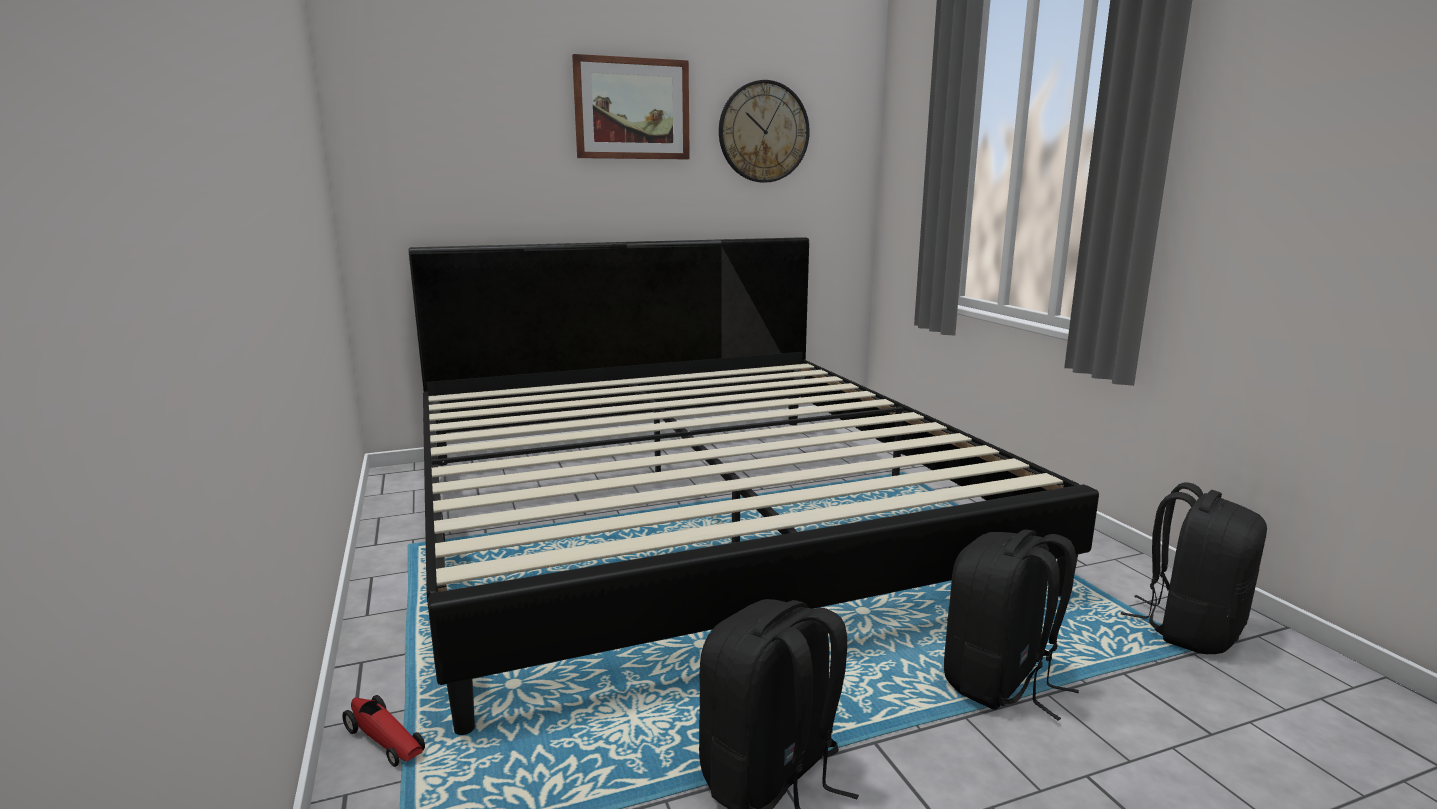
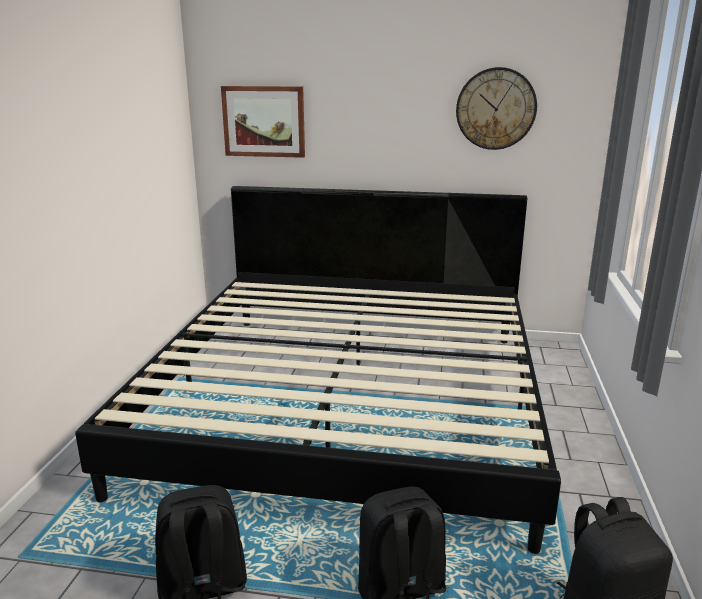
camera: 30 degrees right, 5 degrees up
toy car [343,695,425,767] -> none
picture [572,54,690,159] -> picture moved to [221,86,305,158]

